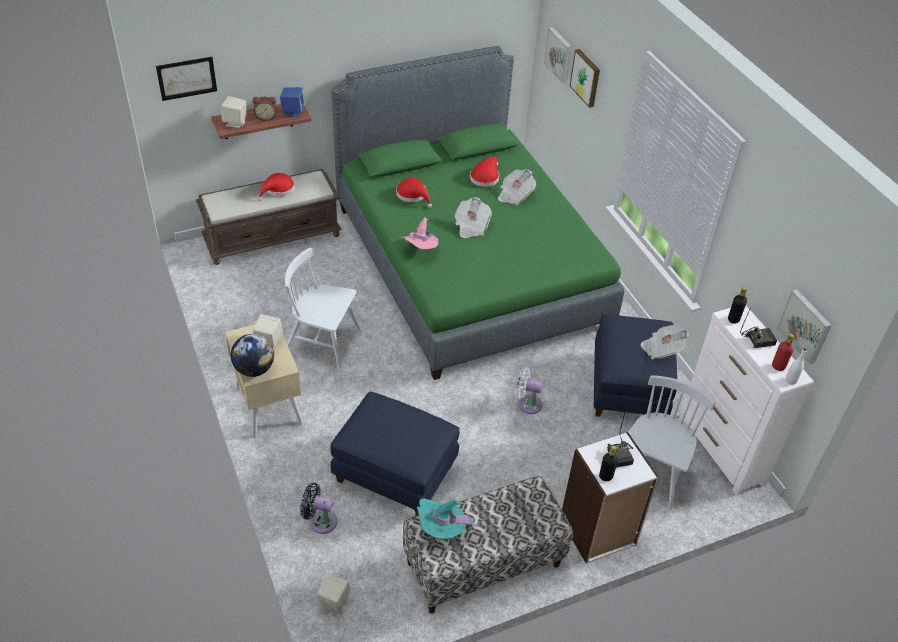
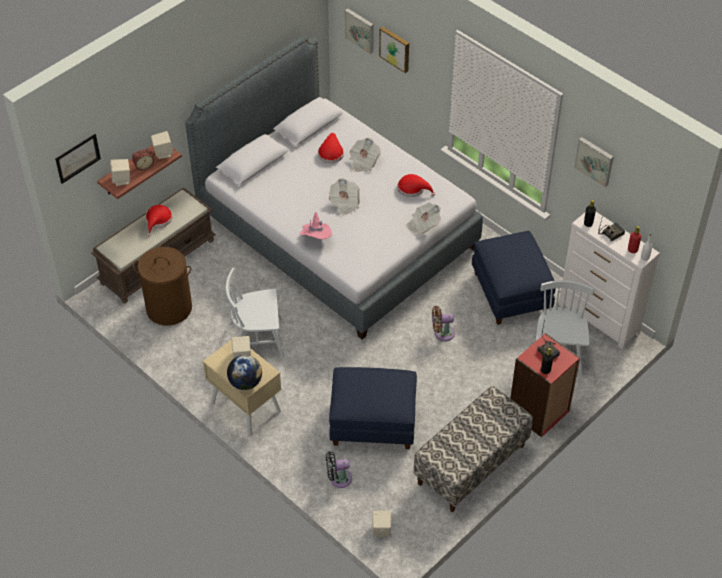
camera: 20 degrees left, 5 degrees up
blue speaker [280,87,305,117] -> beige speaker [151,131,173,159]
green bed [331,46,624,380] -> grey bed [185,35,483,339]
red hat [396,178,432,208] -> red hat moved to [398,174,435,197]
turquoise hat [417,498,477,539] -> none
white fan [515,367,543,414] -> brown fan [432,306,455,341]
white bookcase [562,432,659,564] -> red bookcase [510,333,580,437]
newspaper [641,324,689,359] -> newspaper moved to [406,202,441,236]
picture [777,289,832,365] -> picture moved to [574,137,614,187]
none -> brown laundry basket [133,247,192,325]

